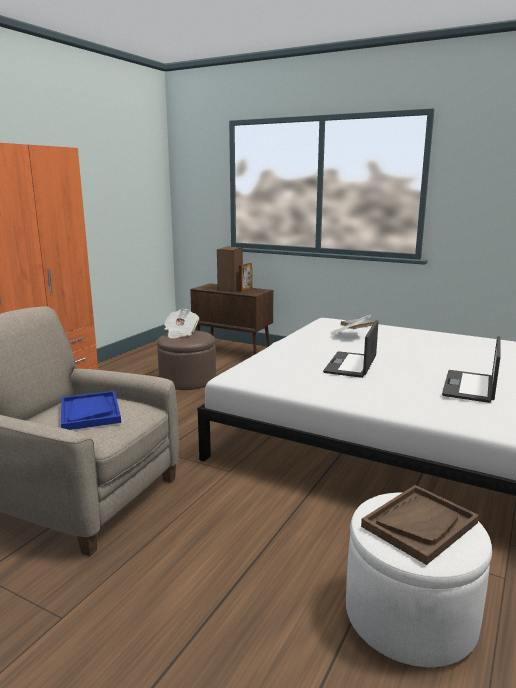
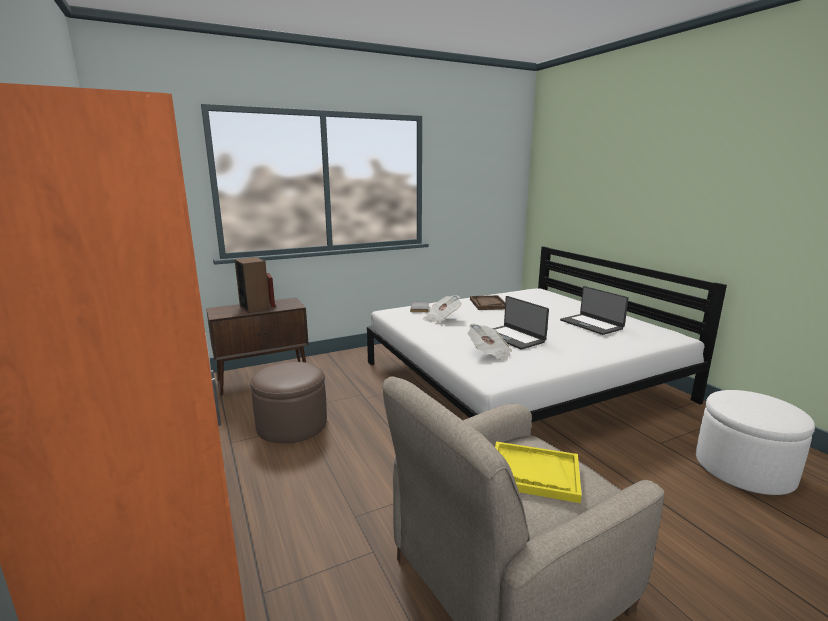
camera: 55 degrees left, 0 degrees up
blue tray [61,391,121,430] -> yellow tray [495,441,582,503]
newspaper [164,309,199,338] -> newspaper moved to [468,324,512,362]
brown tray [361,485,479,565] -> brown tray moved to [470,295,505,310]

